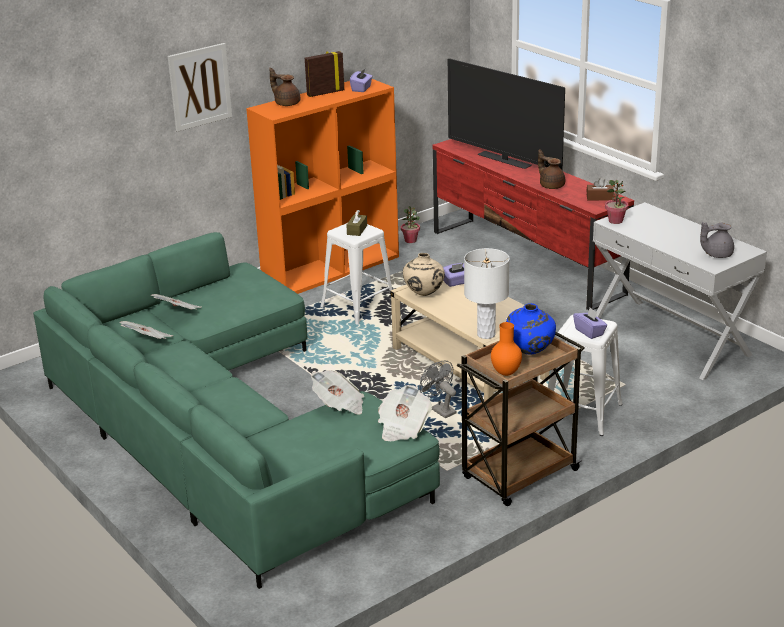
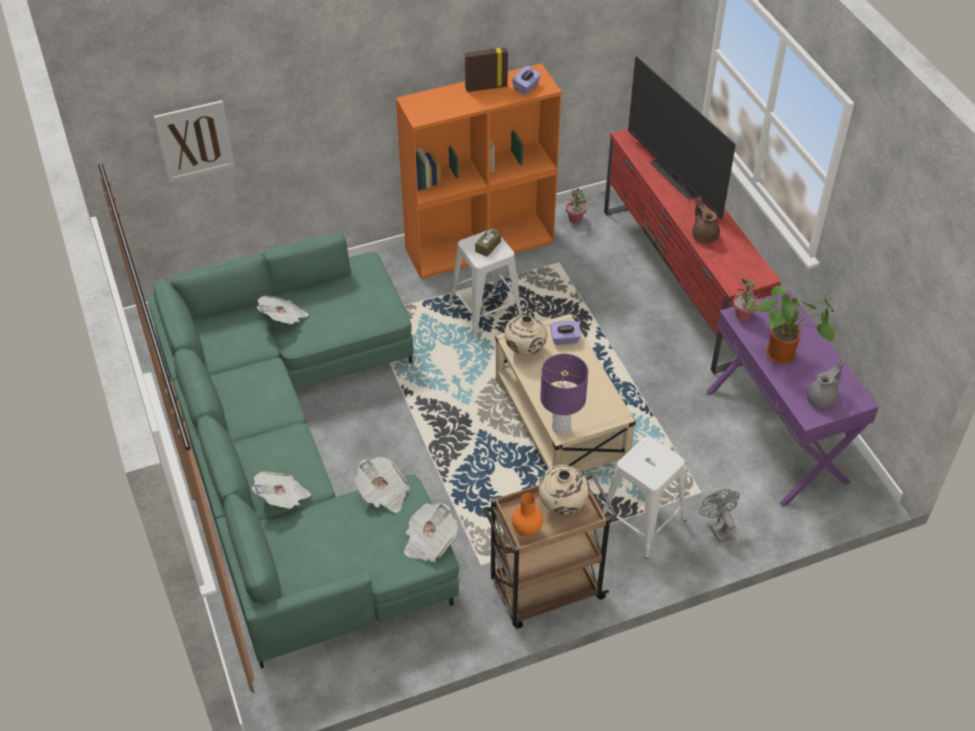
camera: 15 degrees right, 20 degrees up
newspaper [119,321,173,339] -> newspaper moved to [252,471,311,509]
picture [168,43,232,132] -> picture moved to [154,100,235,183]
brown teapot [269,68,300,106] -> none
grey fan [419,361,457,418] -> grey fan moved to [699,489,740,543]
white table lamp [464,248,510,339] -> purple table lamp [540,354,588,435]
blue vase [506,303,556,354] -> beige vase [539,465,590,515]
purple tissue box [573,308,607,339] -> none
brown tissue box [586,178,614,201] -> none
white console table [593,202,767,380] -> purple console table [706,290,879,506]
grey teapot [700,222,734,258] -> grey teapot turned 135 degrees clockwise [807,359,844,408]
none -> potted plant [747,285,835,364]

